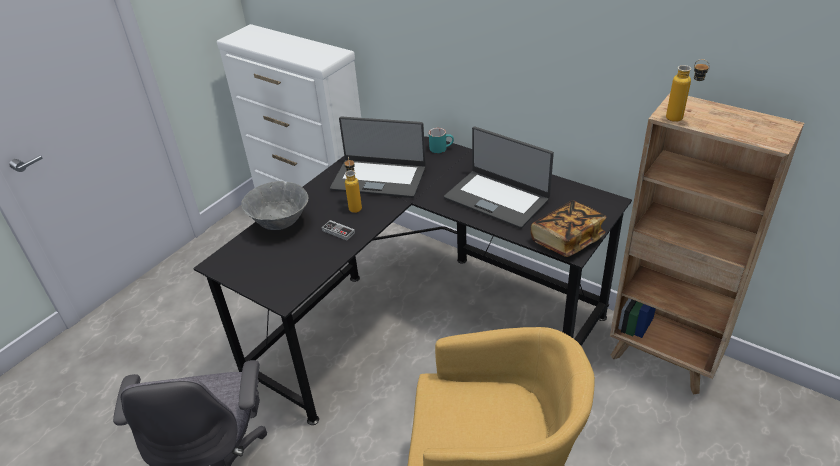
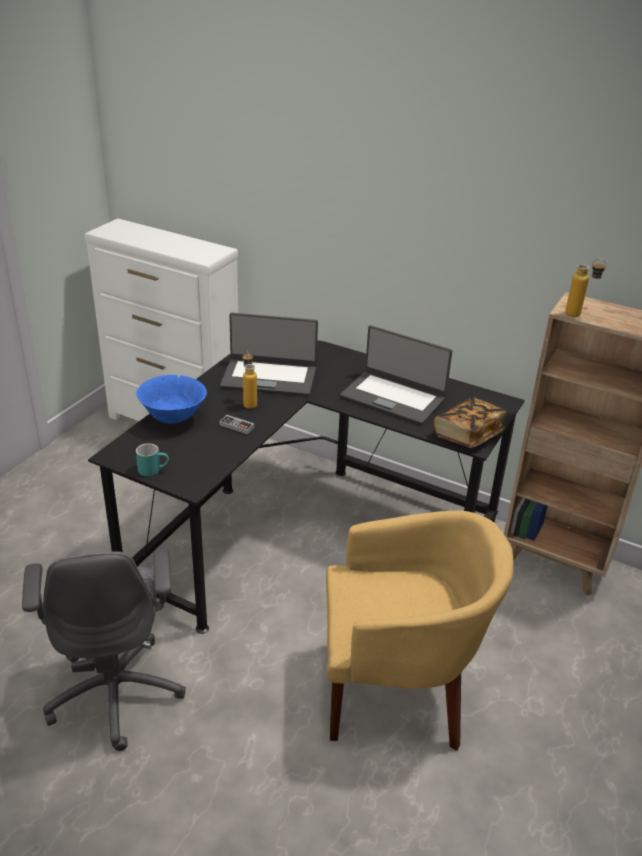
camera: 10 degrees left, 5 degrees down
grey bowl [241,181,308,230] -> blue bowl [136,375,207,424]
turquoise mug [429,128,454,153] -> turquoise mug moved to [136,443,169,476]

